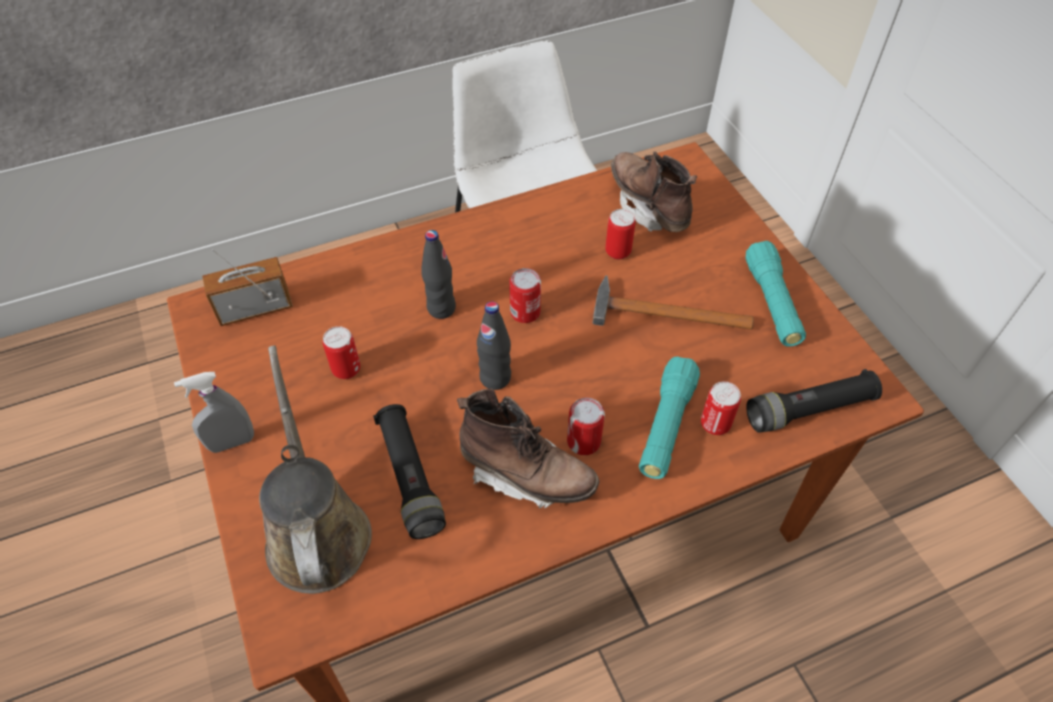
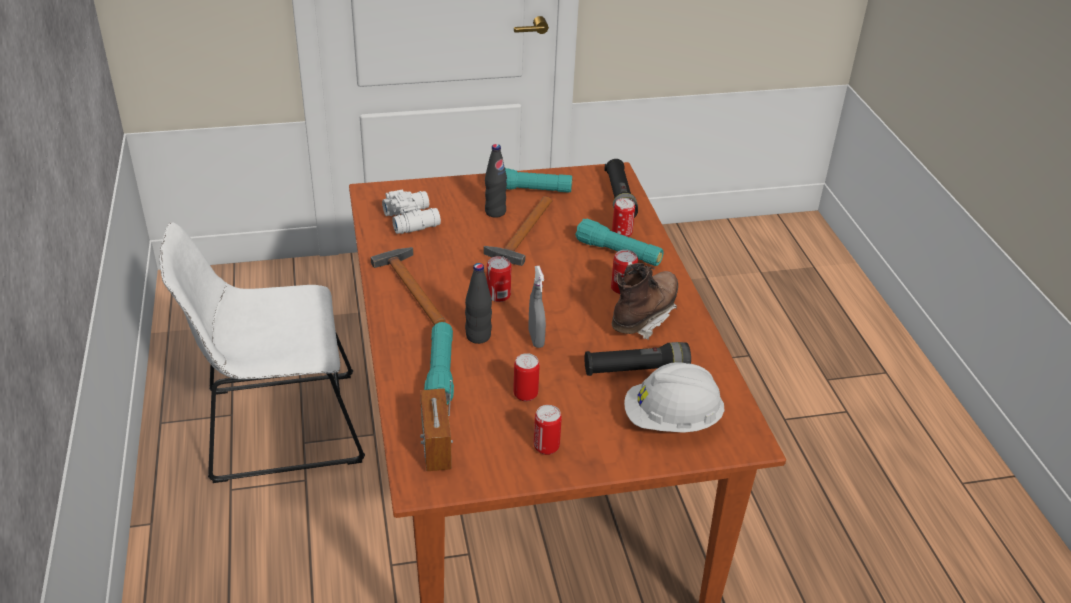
camera: 80 degrees left, 15 degrees down
grey spray bottle [174,372,254,453] -> grey spray bottle moved to [528,266,546,348]
brown watering can [259,345,372,594] -> white hard hat [624,362,724,433]
black bottle [477,302,511,390] -> black bottle moved to [485,144,507,218]
can [605,209,636,260] -> can moved to [534,405,562,455]
brown boot [611,152,697,232] -> white binoculars [382,190,441,234]
none -> hammer [371,247,446,325]
none -> turquoise flashlight [424,322,454,405]

